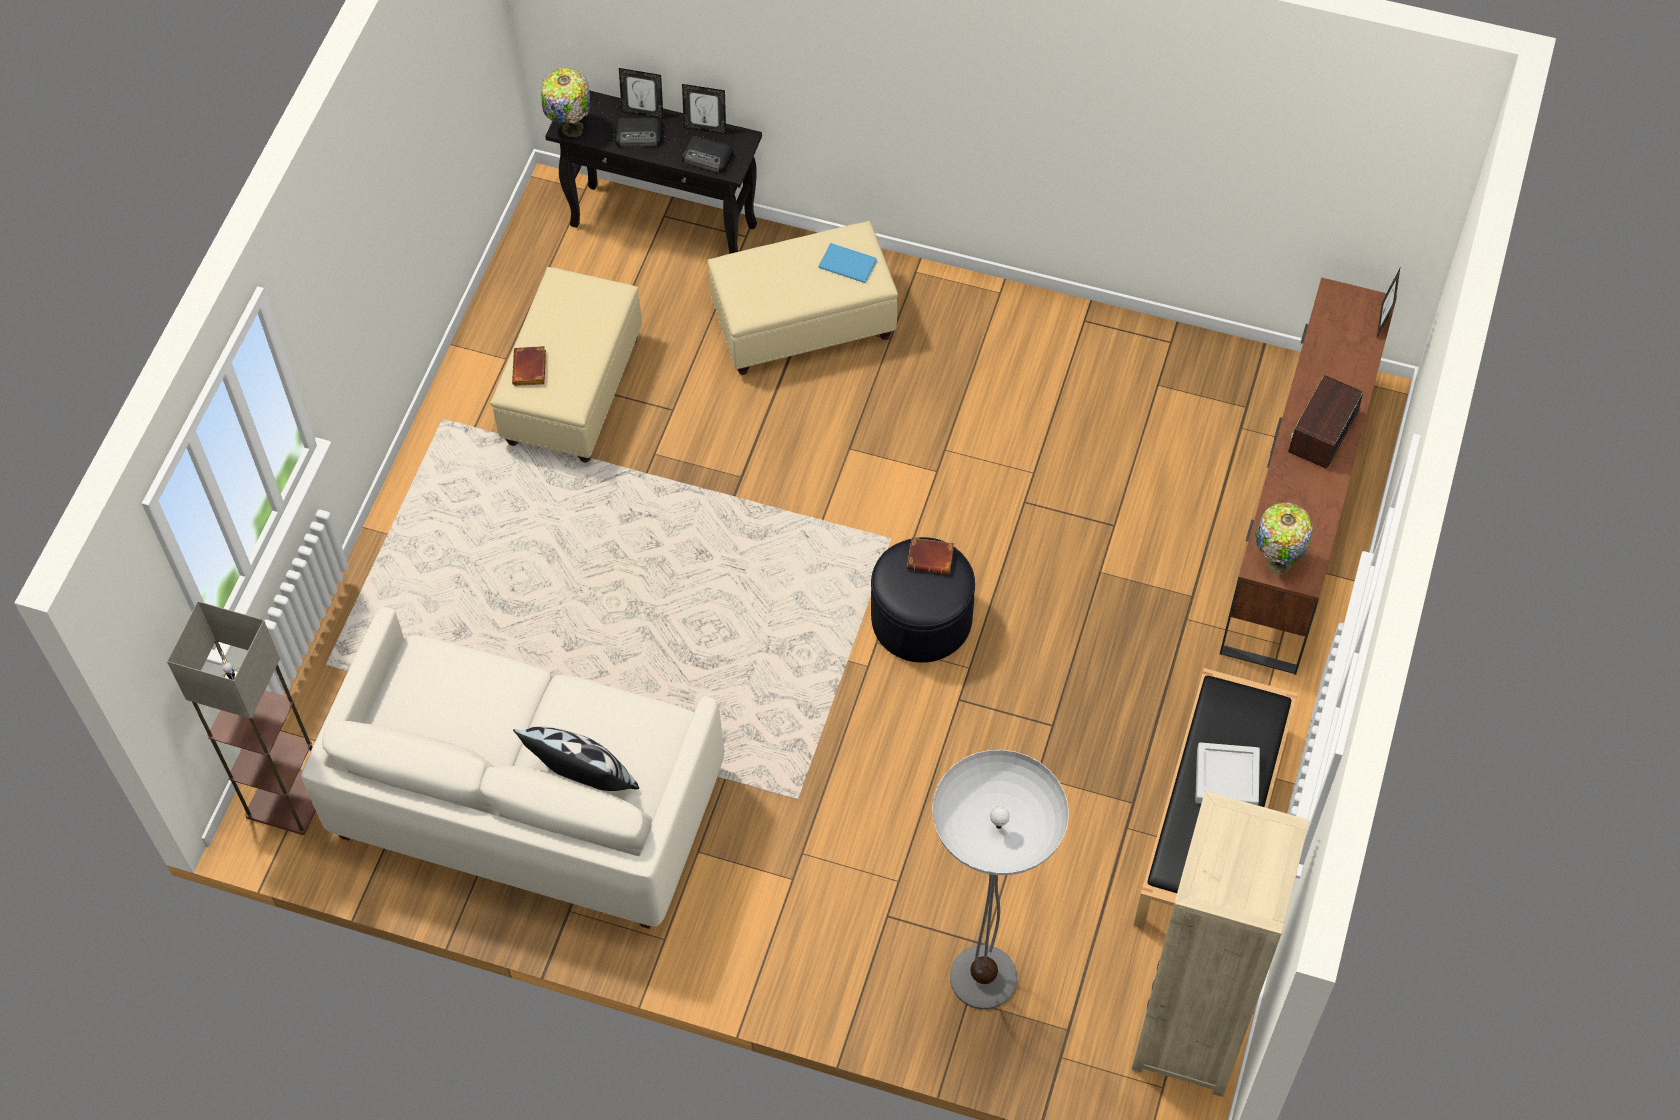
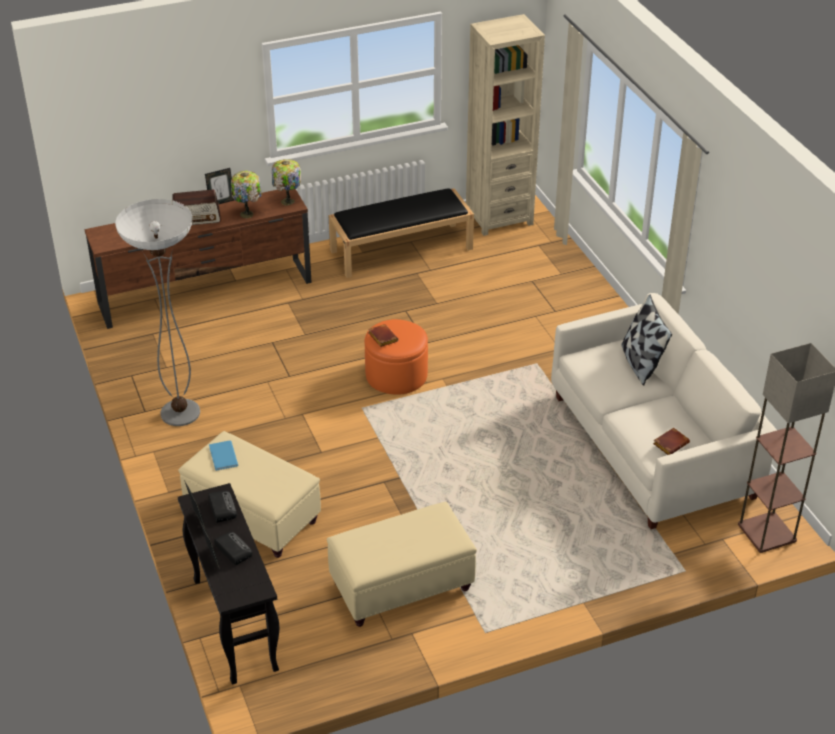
camera: 130 degrees left, 20 degrees down
brown book [512,346,546,386] -> brown book moved to [653,427,690,455]
table lamp [541,68,590,137] -> table lamp moved to [231,171,262,218]
black ottoman [871,537,975,663] -> orange ottoman [365,319,428,395]
floor lamp [932,750,1069,1009] -> floor lamp moved to [115,199,200,426]
grey tray [1195,742,1260,805] -> none
picture frame [1377,268,1400,337] -> picture frame moved to [205,168,234,205]

